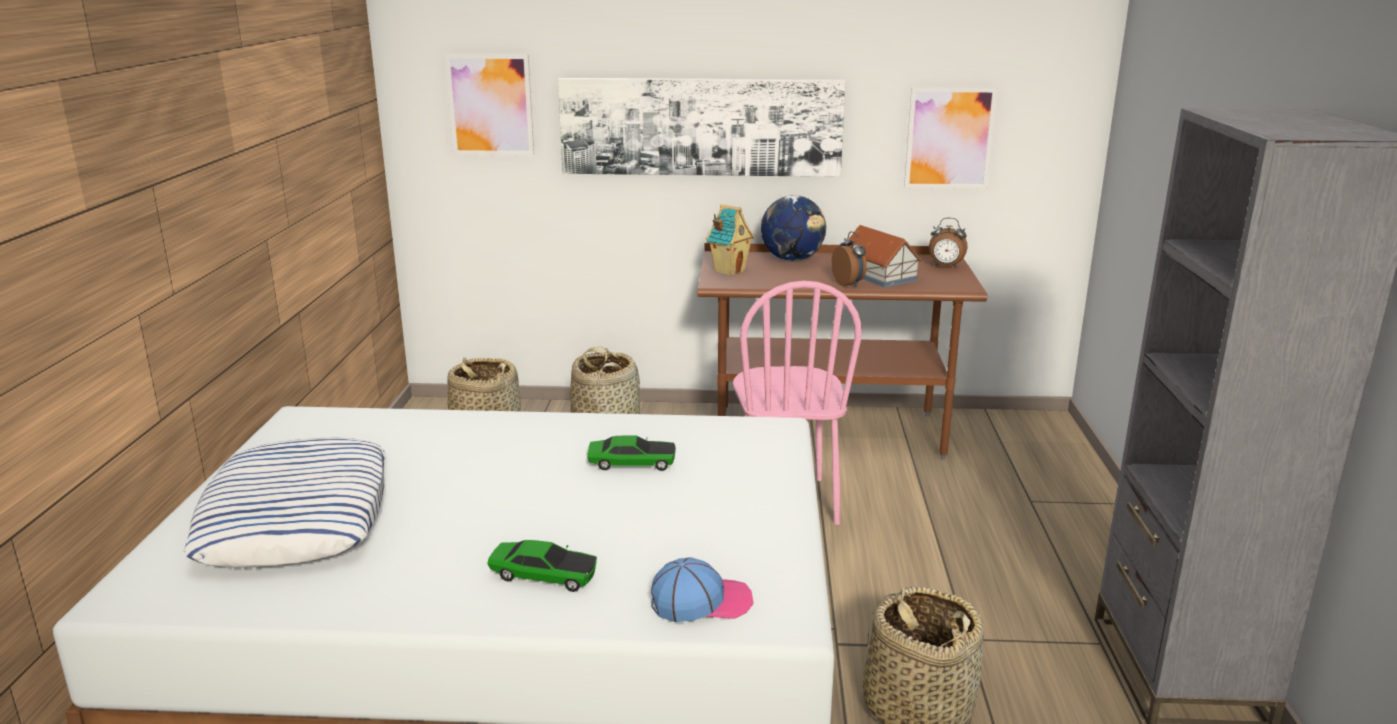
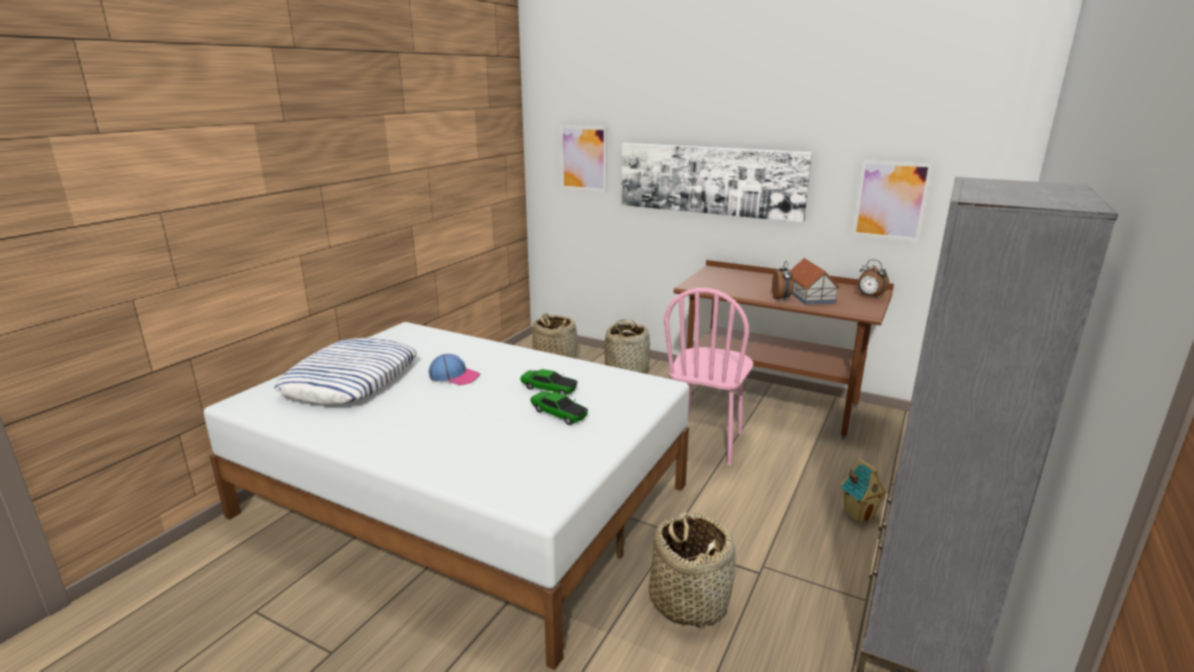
camera: 25 degrees right, 0 degrees up
toy car [487,540,597,592] -> toy car moved to [530,391,588,425]
cap [651,557,753,622] -> cap moved to [429,354,480,385]
toy house [706,204,755,276] -> toy house moved to [840,459,887,523]
globe [761,195,826,261] -> none

